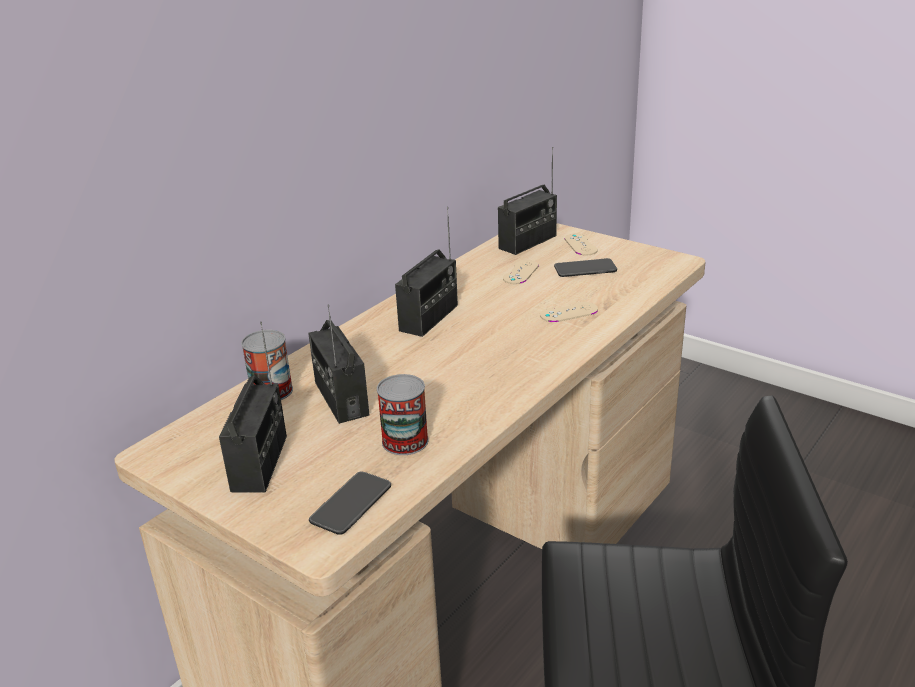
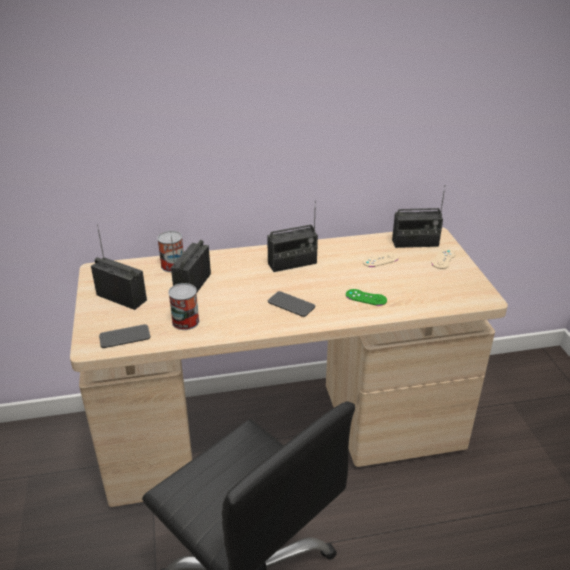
camera: 40 degrees right, 5 degrees up
radio [219,322,287,493] -> radio turned 105 degrees counterclockwise [91,224,147,310]
beige game controller [540,302,598,322] -> green game controller [346,289,387,306]
phone [554,258,617,277] -> phone moved to [268,291,315,317]

